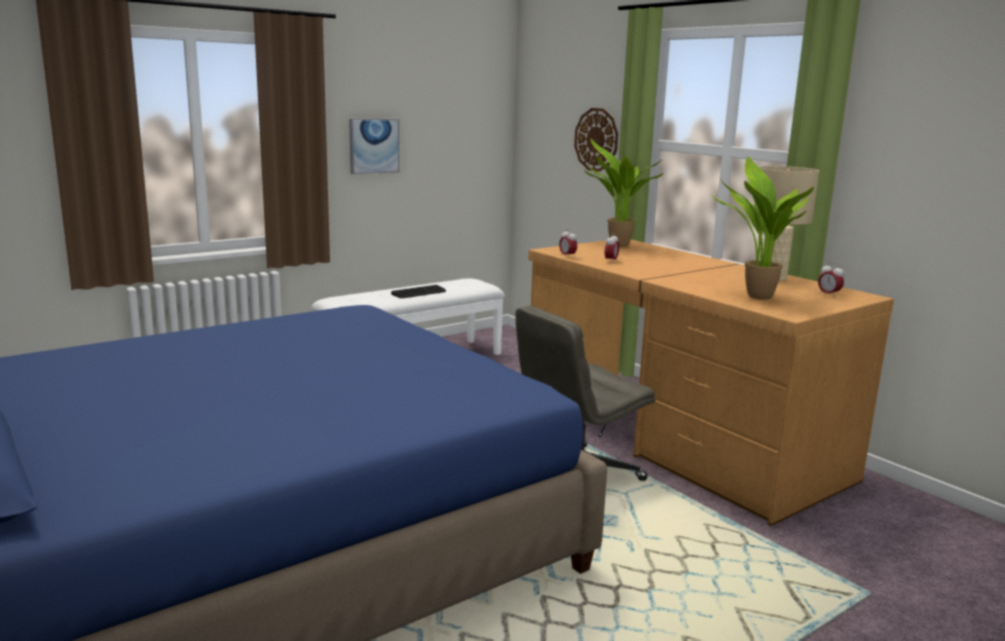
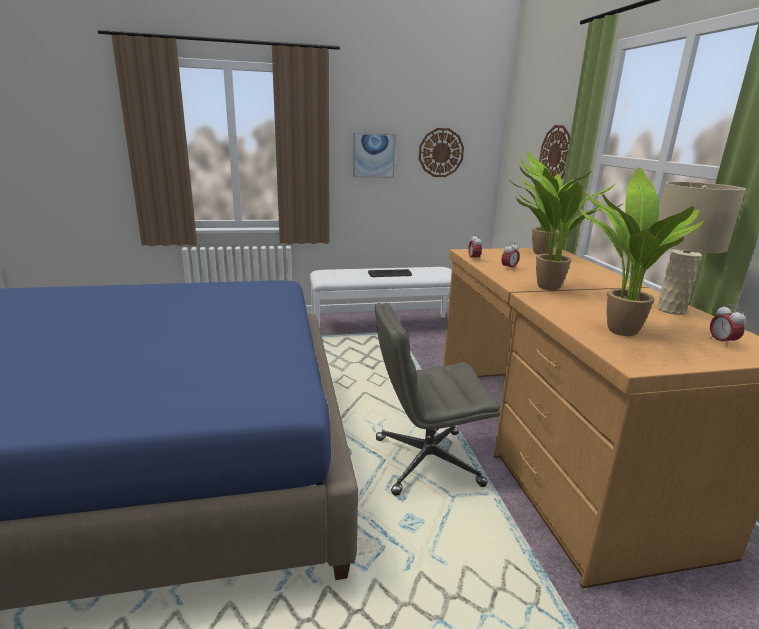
camera: 25 degrees right, 5 degrees up
none -> wall clock [419,128,464,177]
none -> potted plant [516,158,624,290]

